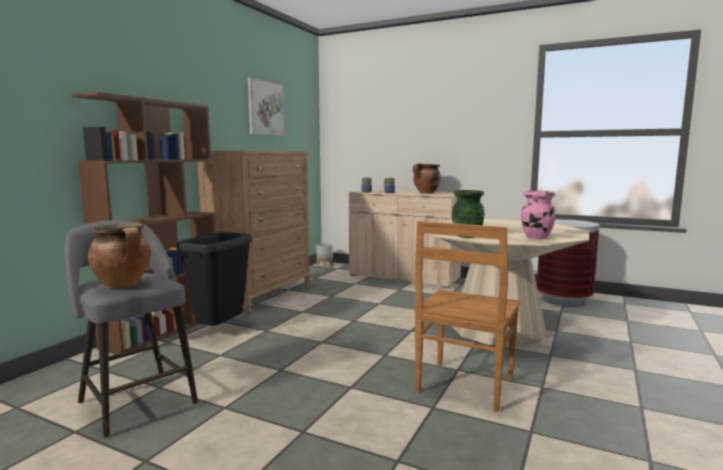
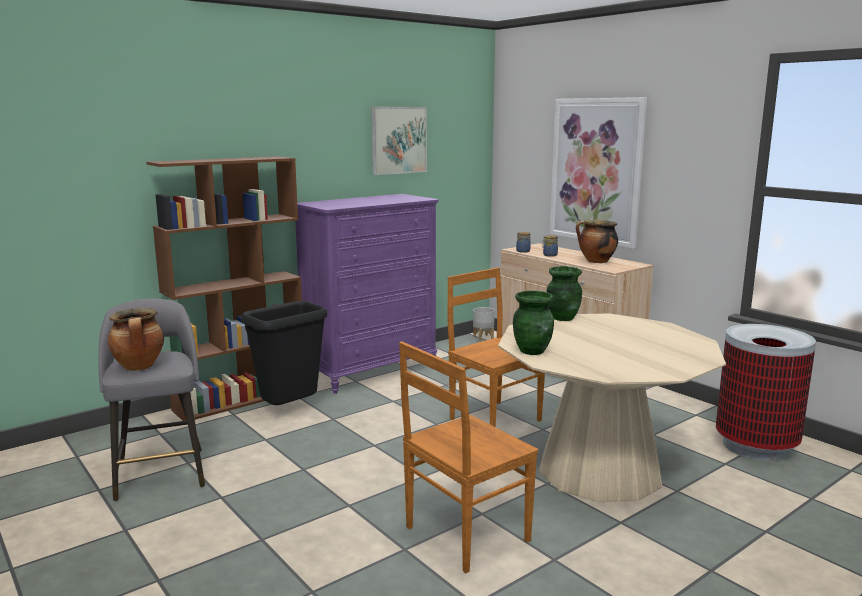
camera: 25 degrees right, 5 degrees up
brown dresser [198,150,311,314] -> purple dresser [295,194,439,394]
pink vase [521,191,556,240] -> none
none -> brown chair [448,267,545,427]
none -> green vase [547,266,582,321]
none -> picture [550,97,647,249]

